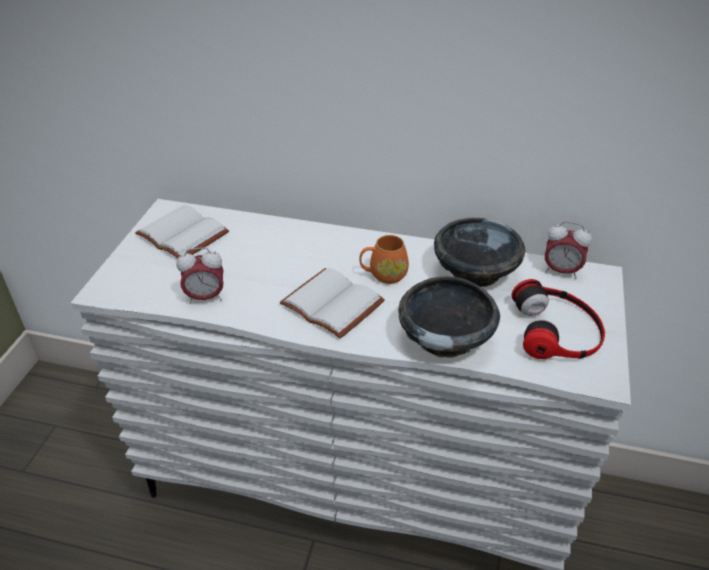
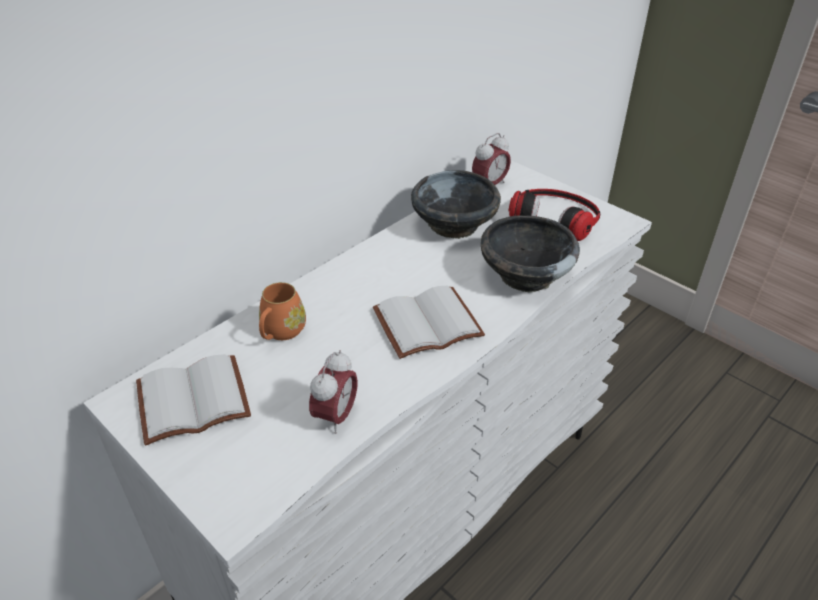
camera: 60 degrees left, 0 degrees up
orange mug [359,235,409,284] -> orange mug moved to [259,282,306,340]

